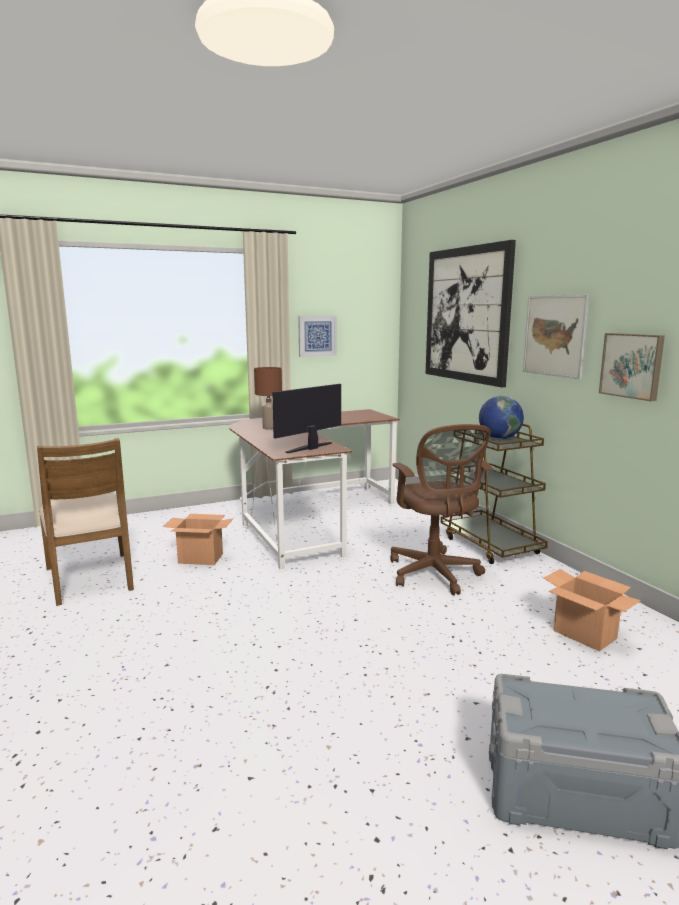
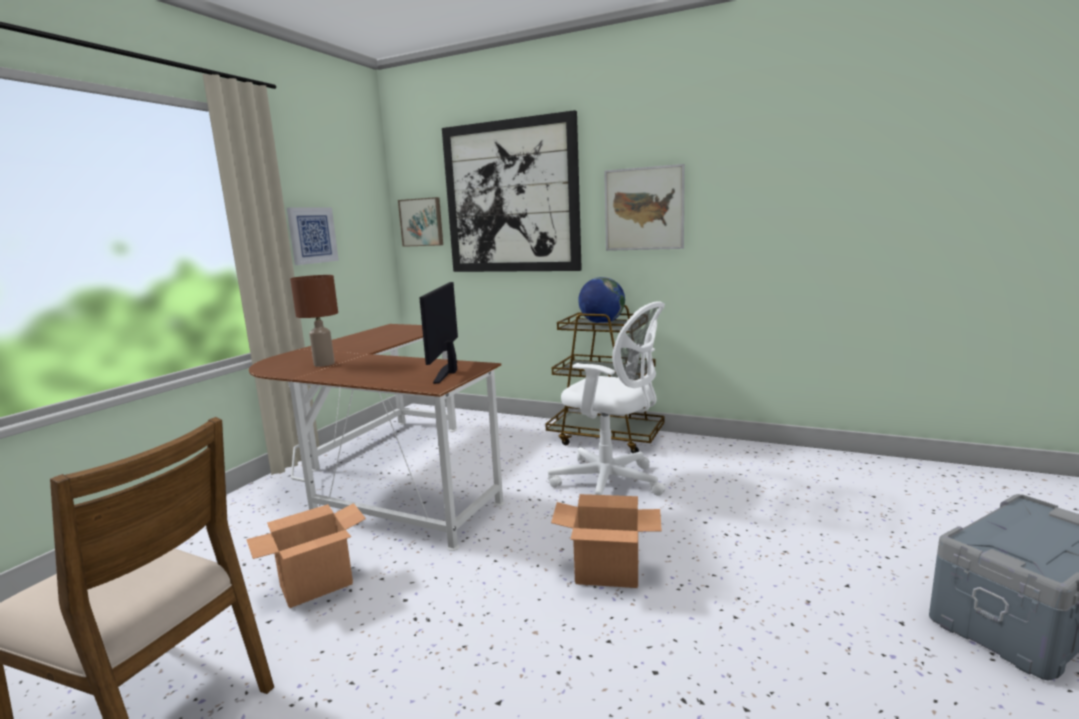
camera: 40 degrees left, 0 degrees up
brown office chair [390,424,493,595] -> white office chair [548,301,665,496]
cardboard box [544,569,641,652] -> cardboard box moved to [551,494,662,588]
picture [599,333,665,401] -> picture moved to [398,197,443,247]

